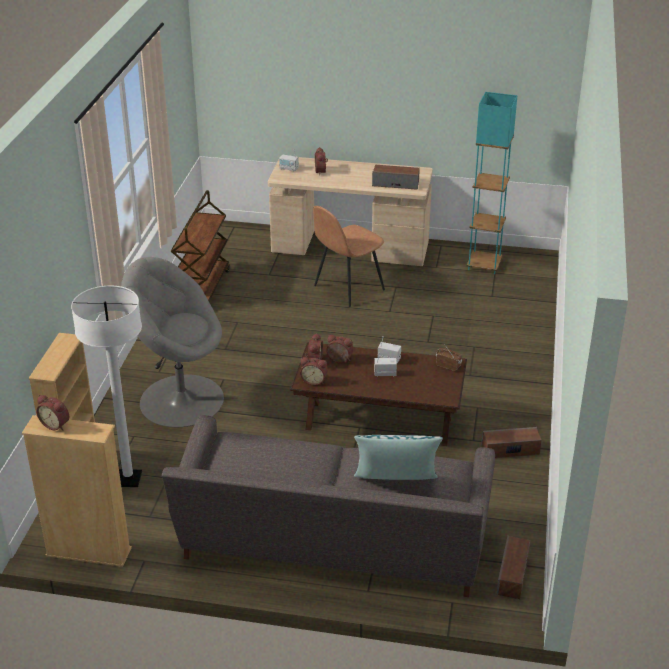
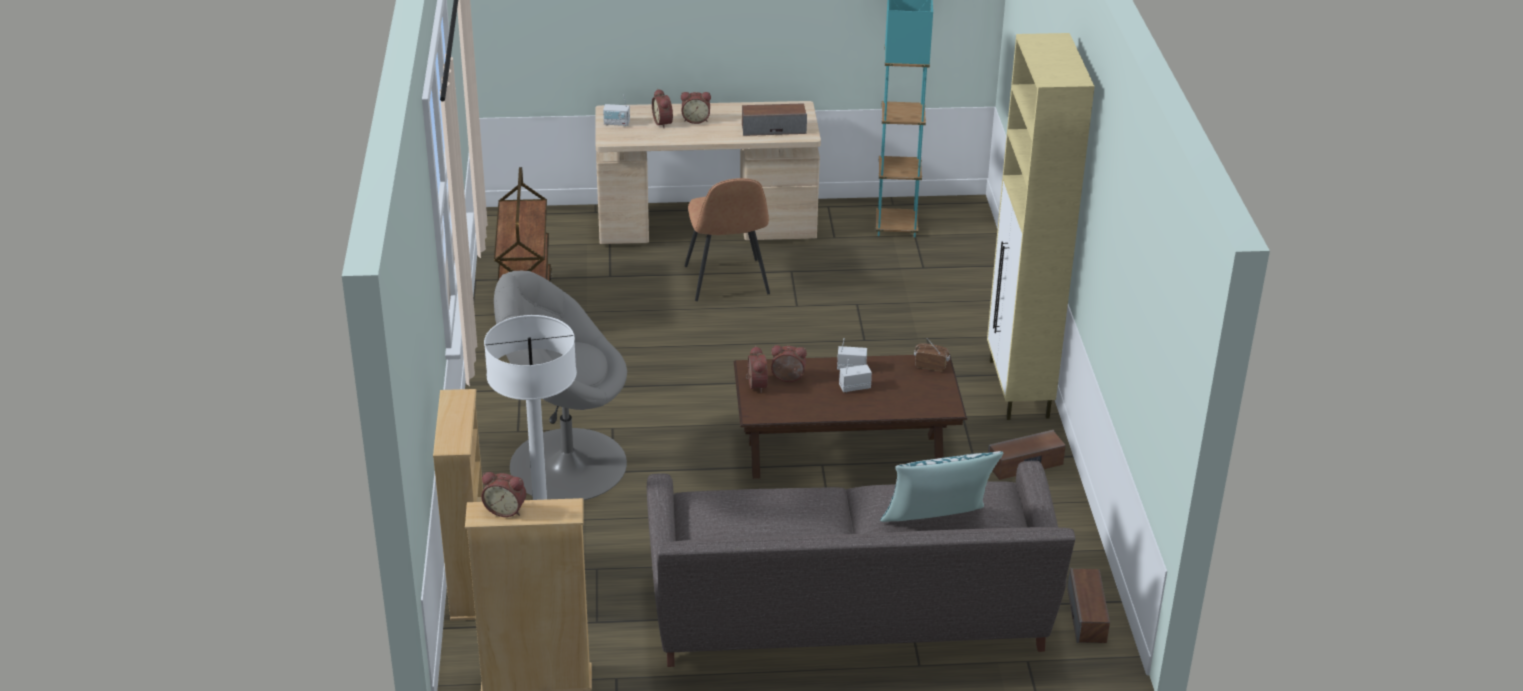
camera: 15 degrees left, 0 degrees up
alarm clock [300,357,327,385] -> alarm clock moved to [681,92,711,124]
brown chair [313,206,385,307] -> brown chair turned 45 degrees counterclockwise [684,178,770,301]
none -> beige cabinet [987,33,1095,420]

